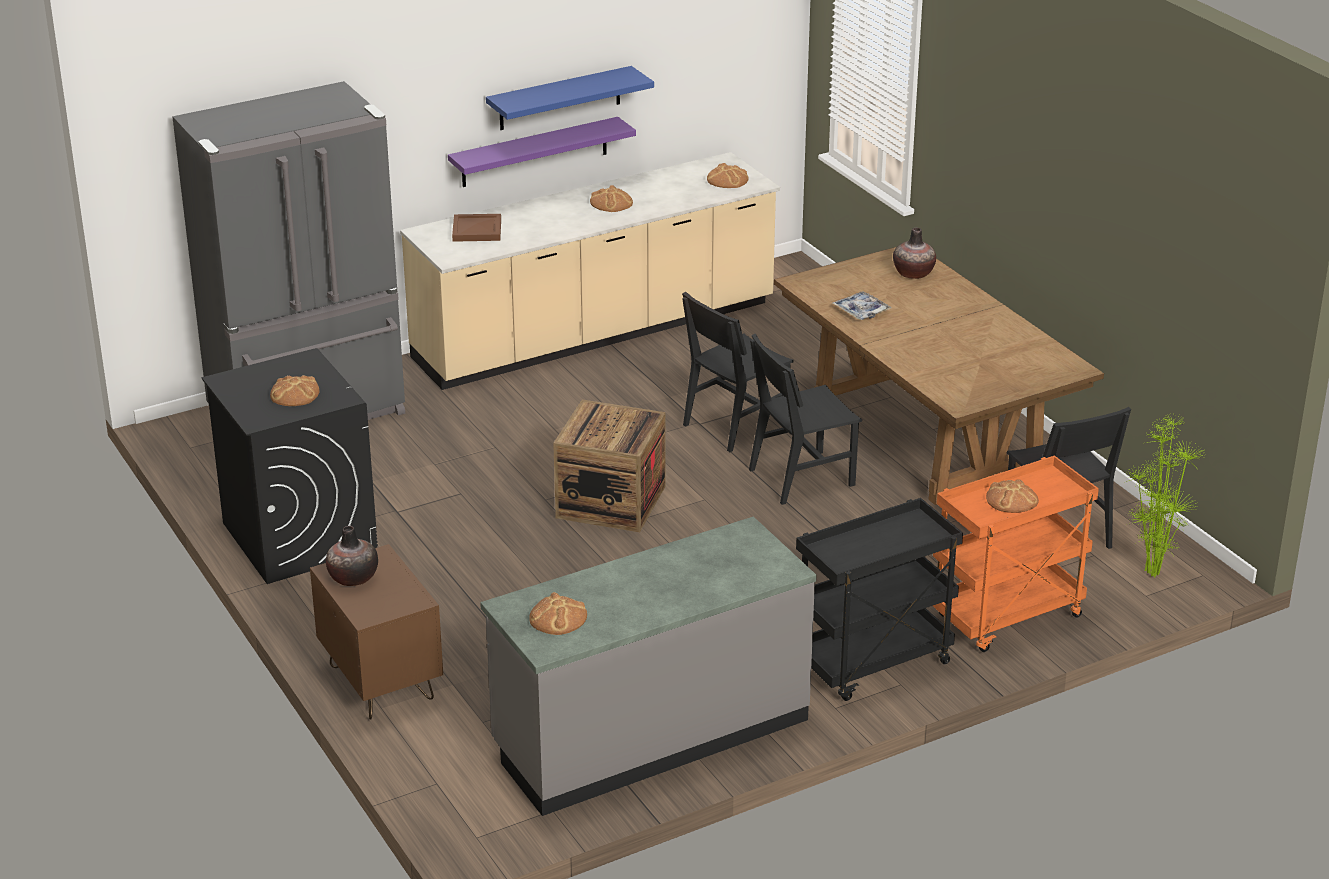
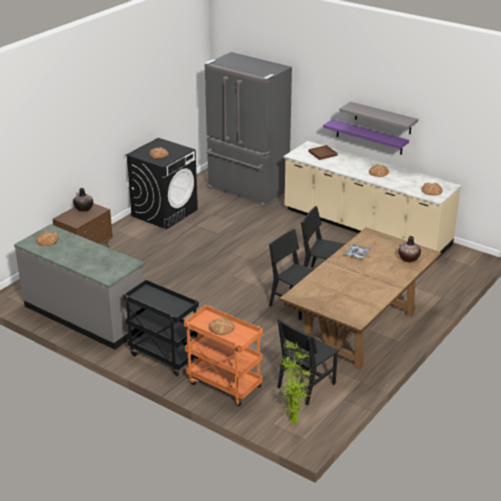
camera: 65 degrees right, 0 degrees up
blue shelf [486,66,654,130] -> grey shelf [339,102,418,134]
crate [553,400,666,532] -> none

